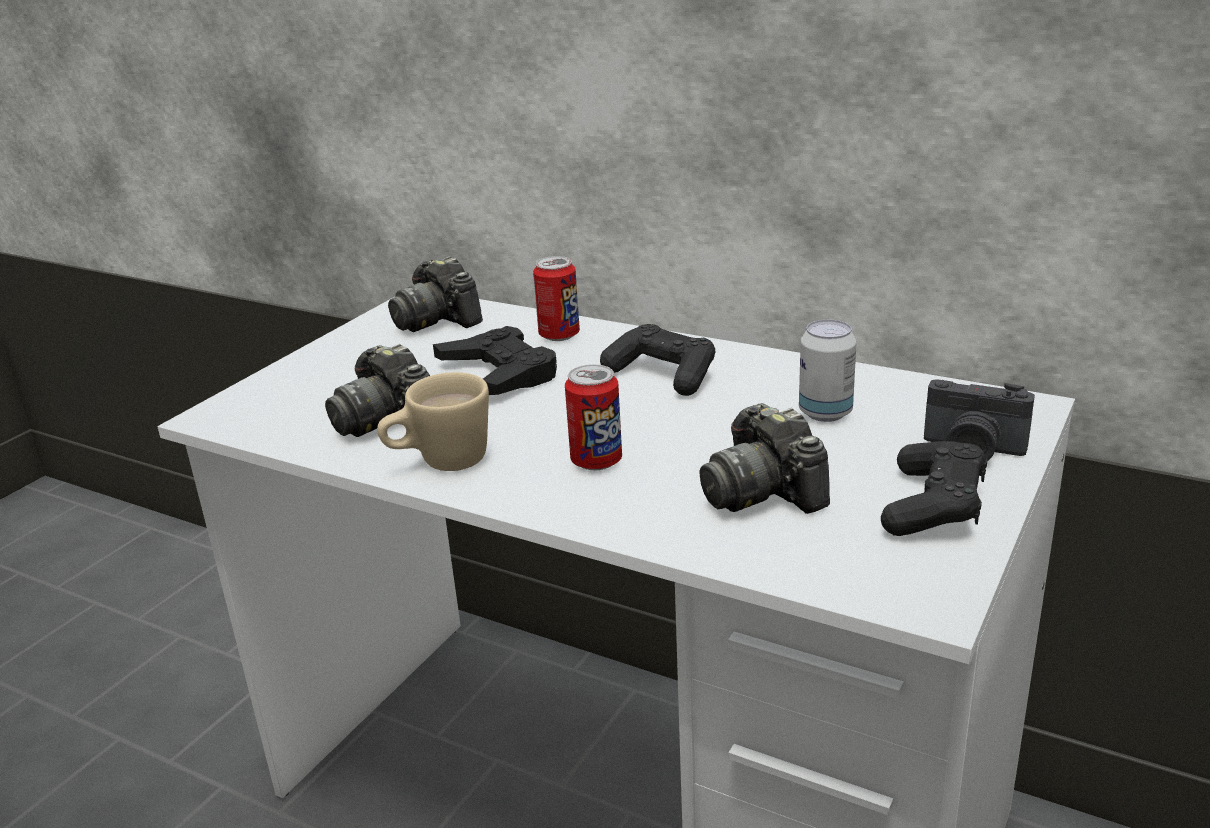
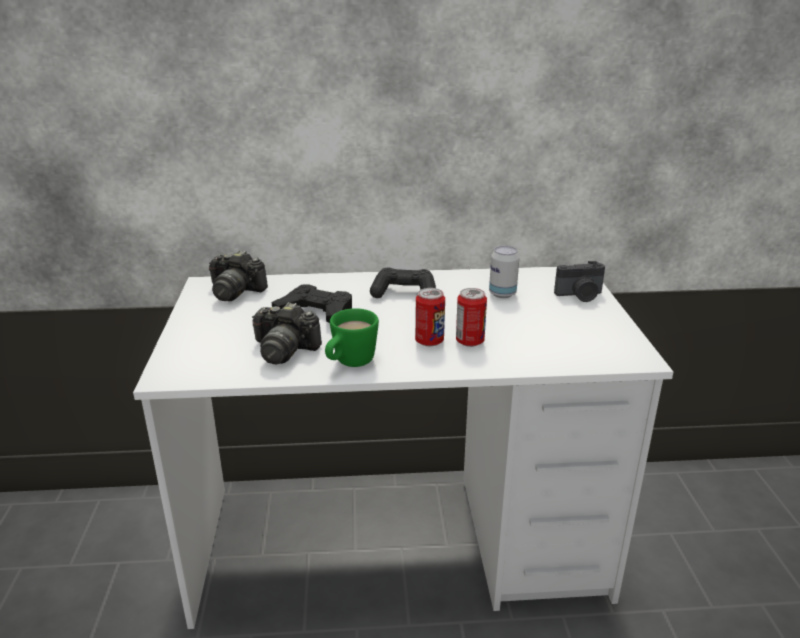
camera: 35 degrees left, 0 degrees up
beige mug [377,372,489,471] -> green mug [325,308,379,367]
can [533,256,580,341] -> can moved to [456,288,487,347]
camera [699,403,830,514] -> none
black game controller [881,441,987,536] -> none

